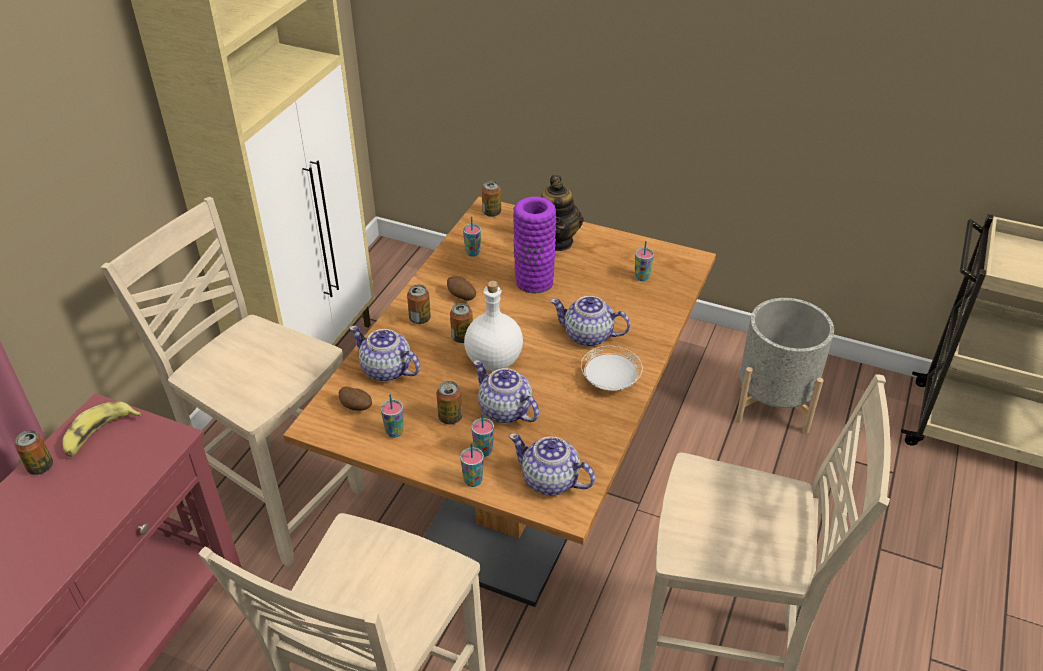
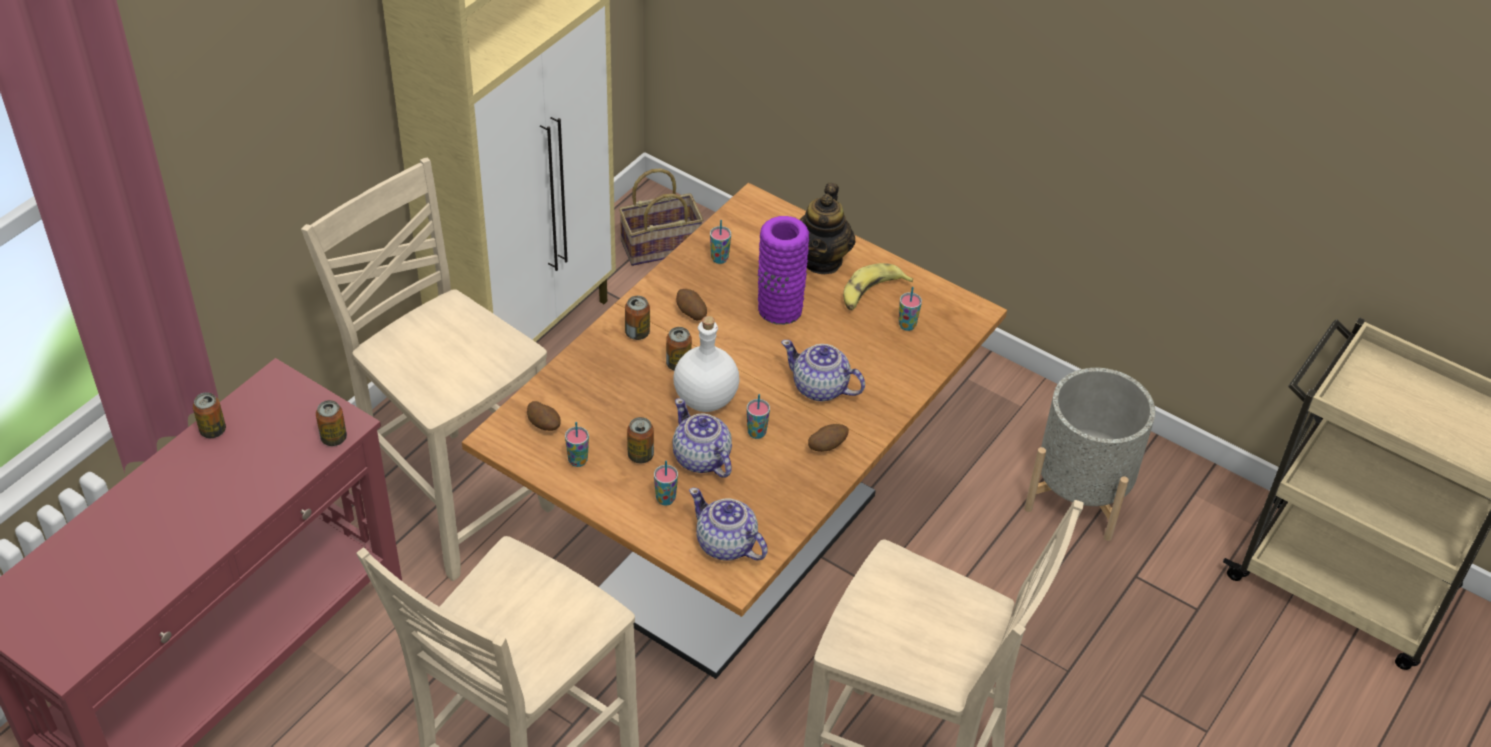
camera: 10 degrees right, 5 degrees up
banana [62,401,142,457] -> banana moved to [843,263,913,310]
teapot [349,326,420,382] -> none
cup [460,443,484,487] -> cup moved to [747,394,770,439]
can [482,181,501,217] -> can moved to [316,400,347,446]
white plate [581,346,643,391] -> potato [808,424,849,452]
none -> basket [619,168,703,266]

